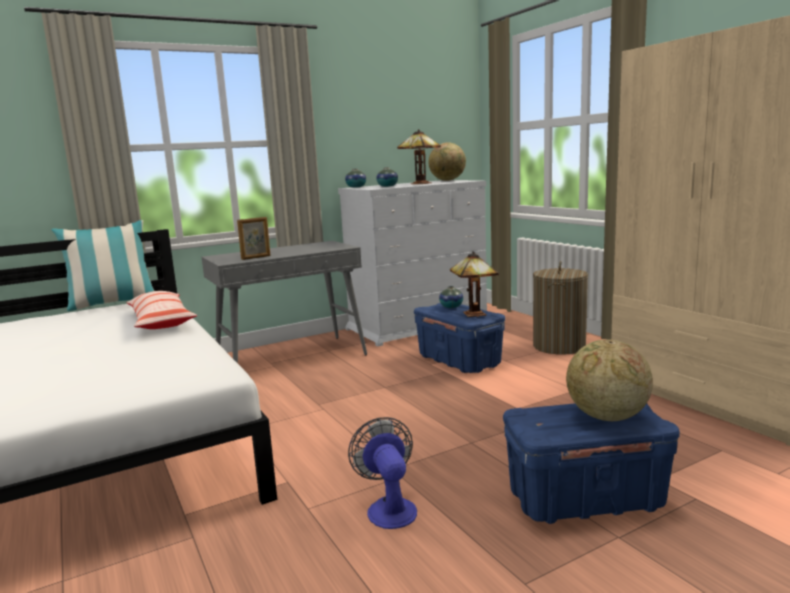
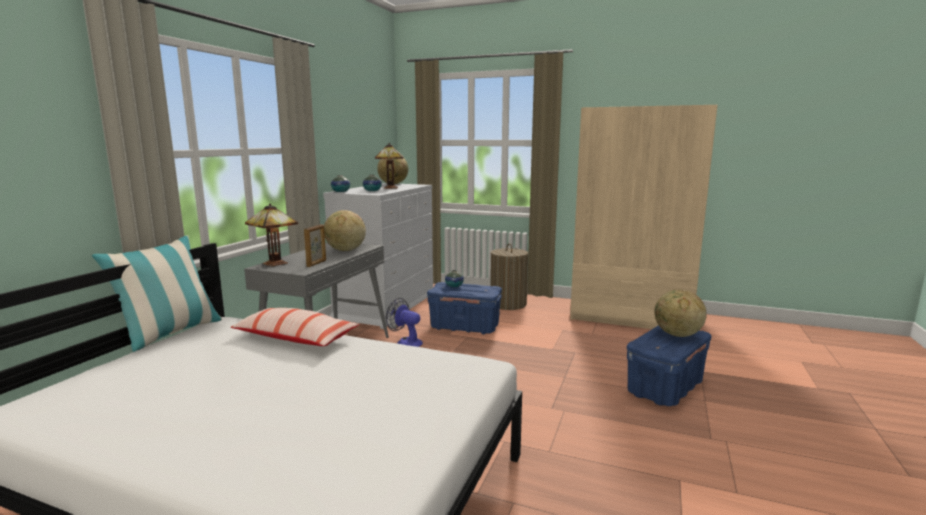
camera: 40 degrees left, 0 degrees up
fan [348,417,417,529] -> fan moved to [386,298,423,347]
table lamp [450,251,499,317] -> table lamp moved to [245,203,298,267]
none -> globe [324,210,366,251]

